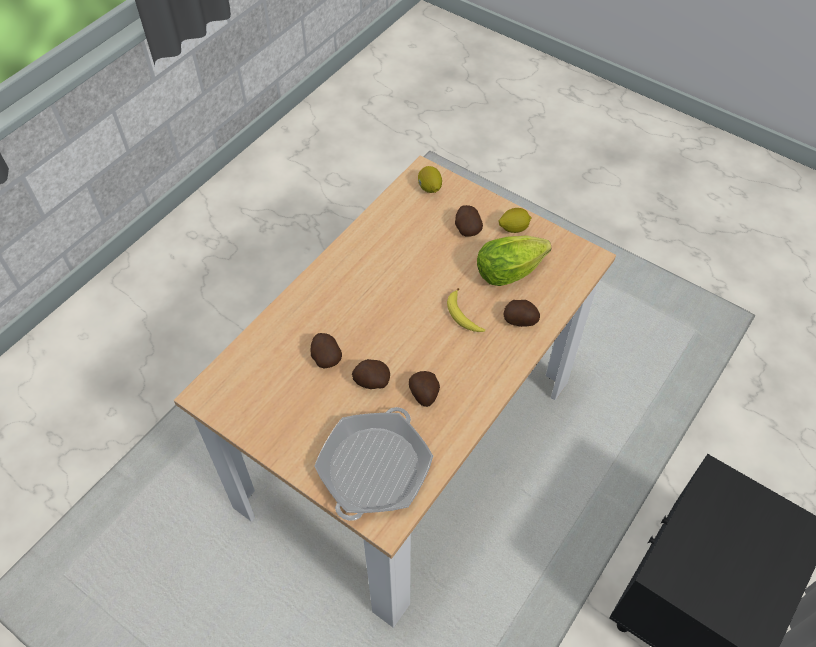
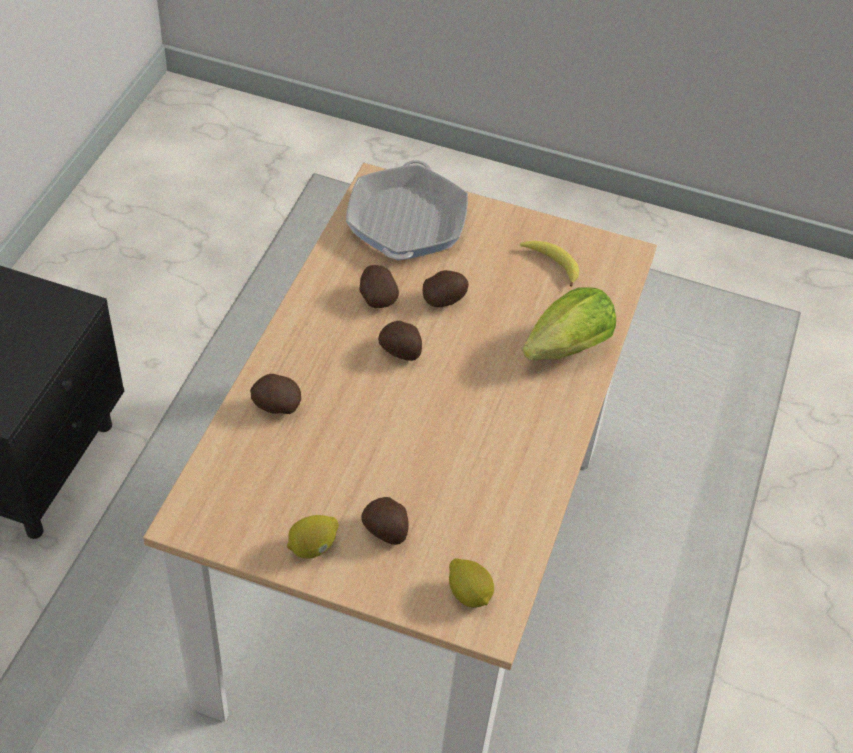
camera: 160 degrees right, 5 degrees down
potato [311,333,342,368] -> potato moved to [378,321,422,361]
banana [447,288,485,332] -> banana moved to [520,241,579,287]
lettuce [477,235,552,286] -> lettuce moved to [523,287,616,360]

